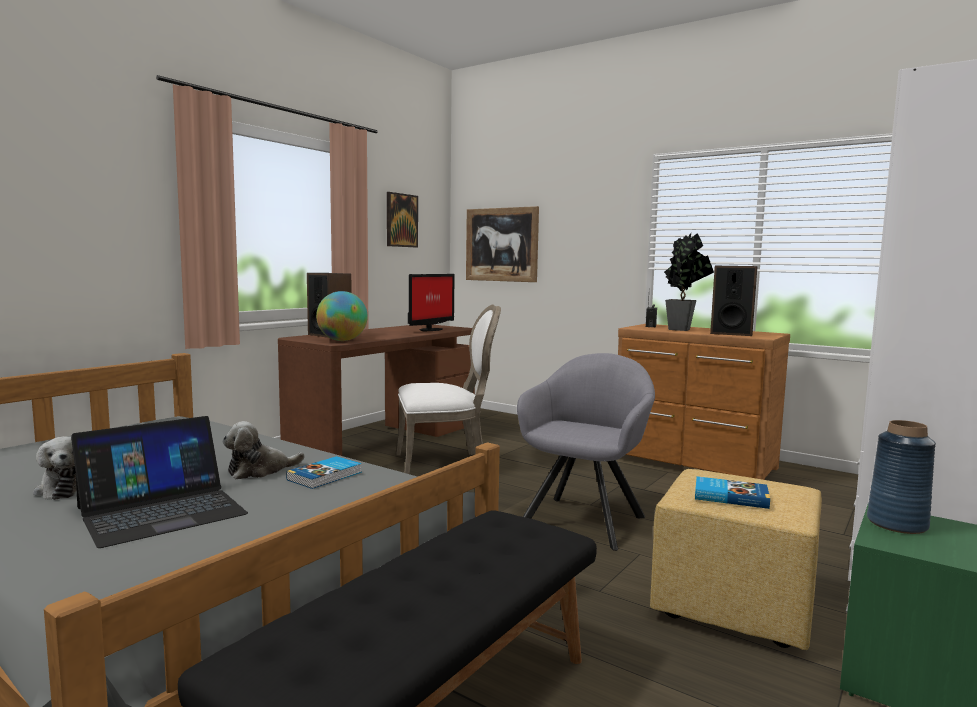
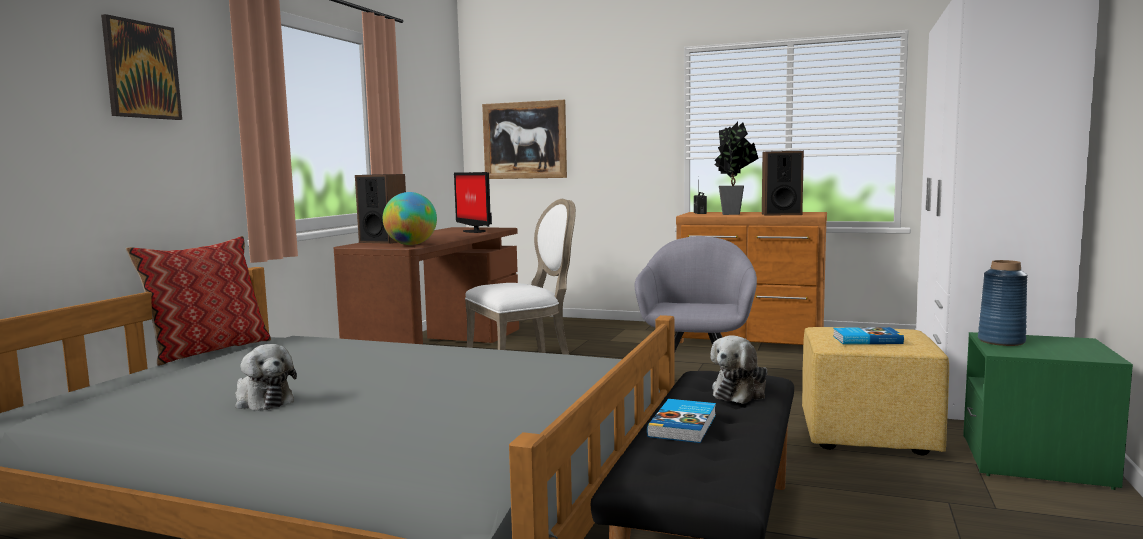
camera: 15 degrees left, 0 degrees up
laptop [71,416,248,548] -> none
plush toy [222,421,305,479] -> plush toy moved to [710,335,768,404]
book [286,456,362,489] -> book moved to [647,399,716,443]
picture [387,192,418,247] -> picture moved to [101,14,182,120]
monitor [408,274,455,331] -> monitor turned 135 degrees clockwise [454,172,492,233]
none -> pillow [126,236,271,366]

